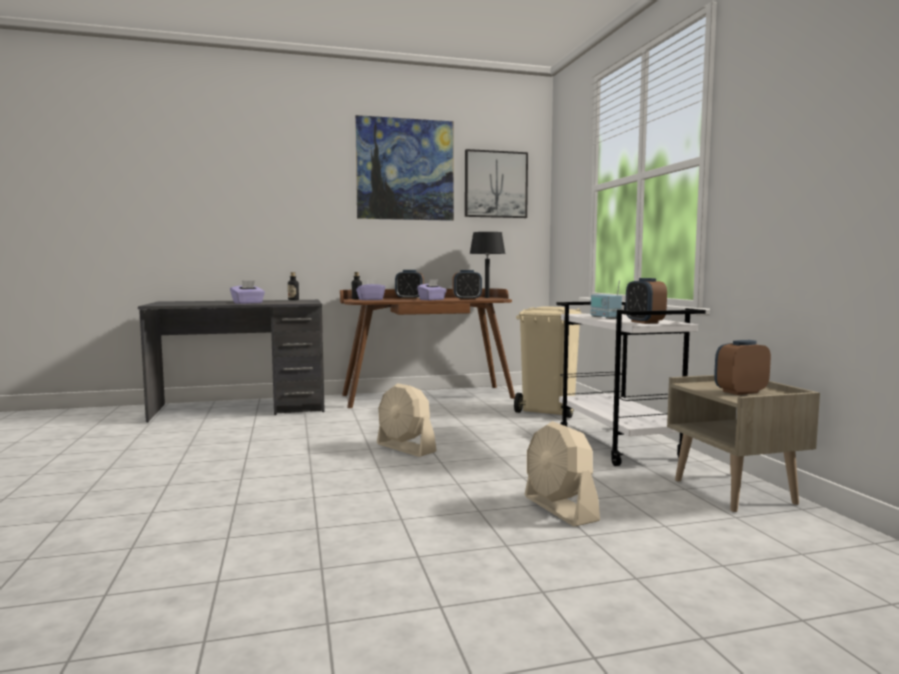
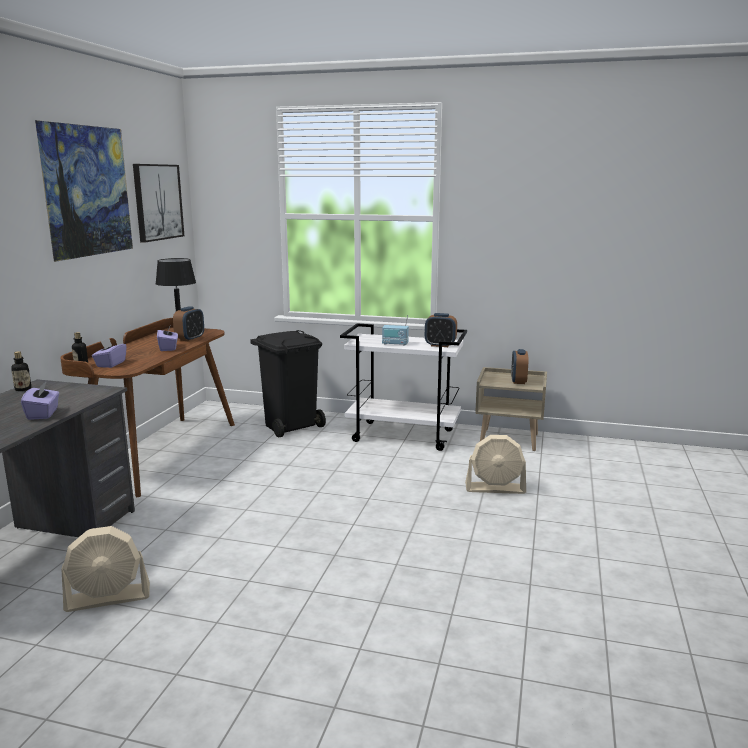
camera: 60 degrees left, 10 degrees up
beige fan [377,383,437,457] -> beige fan moved to [61,526,150,612]
alarm clock [395,270,424,299] -> none
beige trash can [514,306,586,418] -> black trash can [250,330,326,437]

